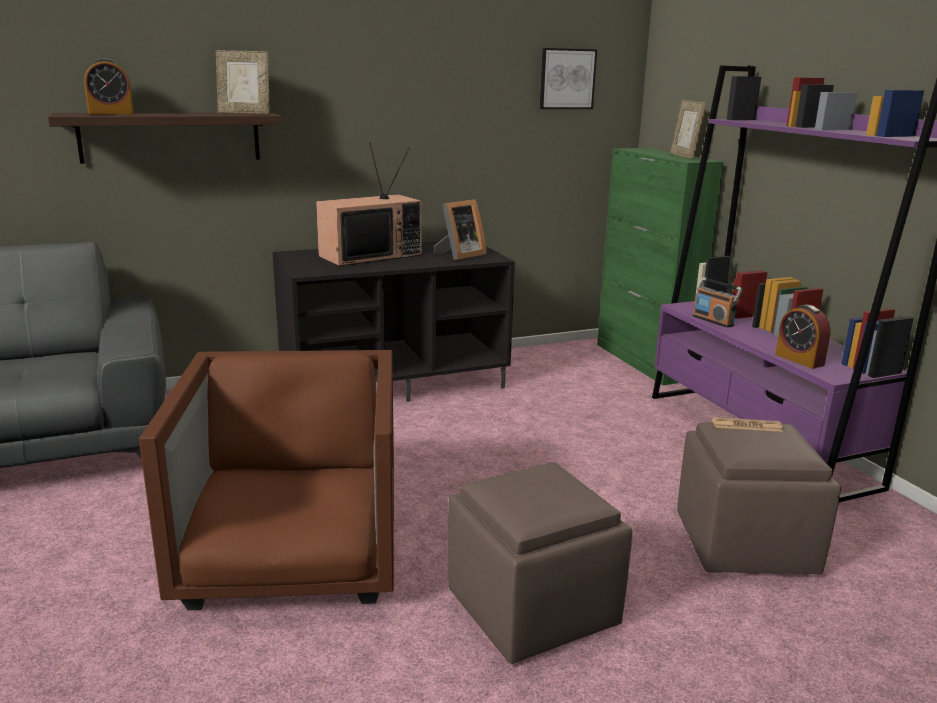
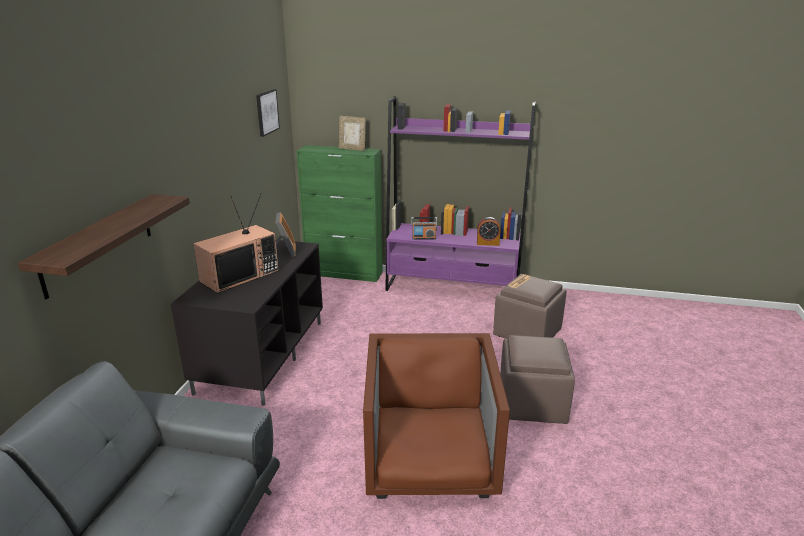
camera: 55 degrees left, 5 degrees up
alarm clock [84,59,134,115] -> none
brown armchair [139,350,394,611] -> brown armchair turned 60 degrees clockwise [363,333,510,499]
picture frame [216,50,269,114] -> none
television [316,143,422,266] -> television turned 45 degrees clockwise [193,193,279,293]

